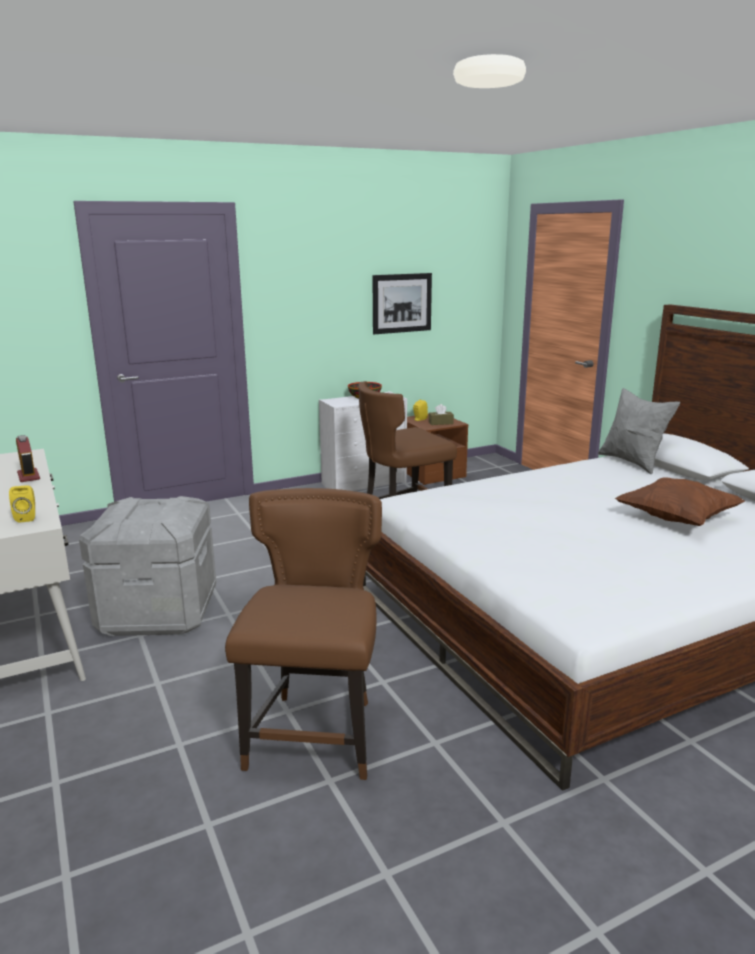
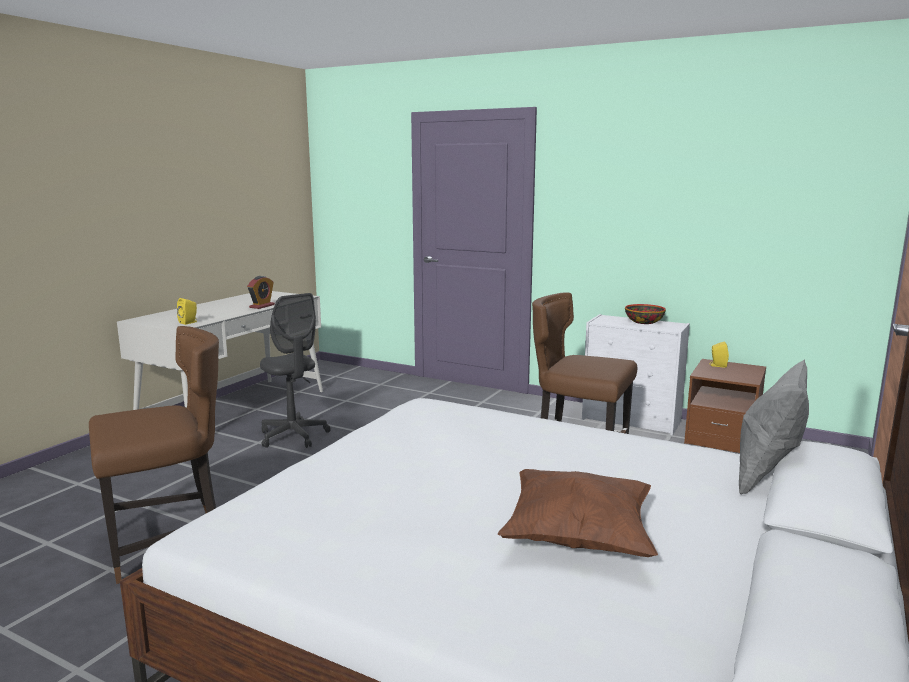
camera: 55 degrees right, 5 degrees down
grey storage box [79,496,216,636] -> grey office chair [260,293,331,448]
picture [372,273,432,334] -> none
brown tissue box [429,404,454,425] -> none

